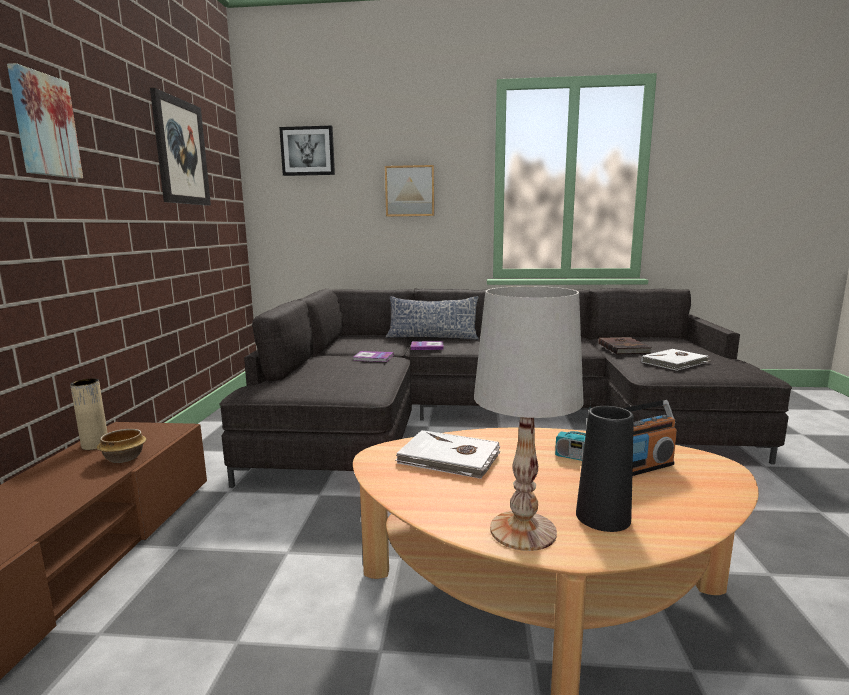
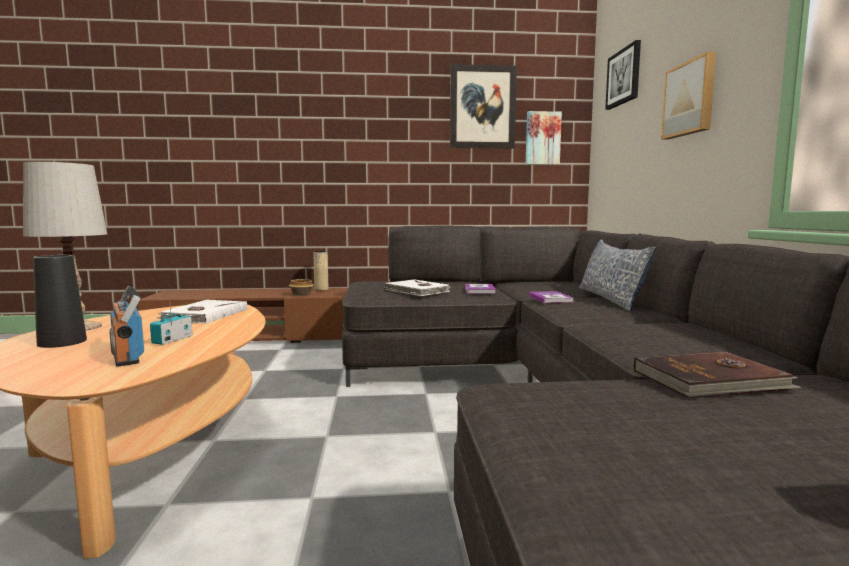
camera: 80 degrees right, 5 degrees down
picture [7,63,83,179] -> picture moved to [526,111,562,165]
white book [641,349,710,371] -> white book moved to [384,279,450,296]

